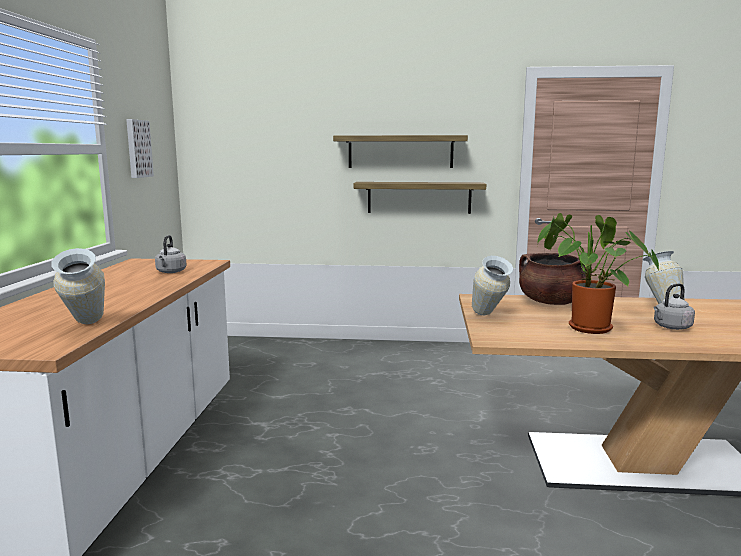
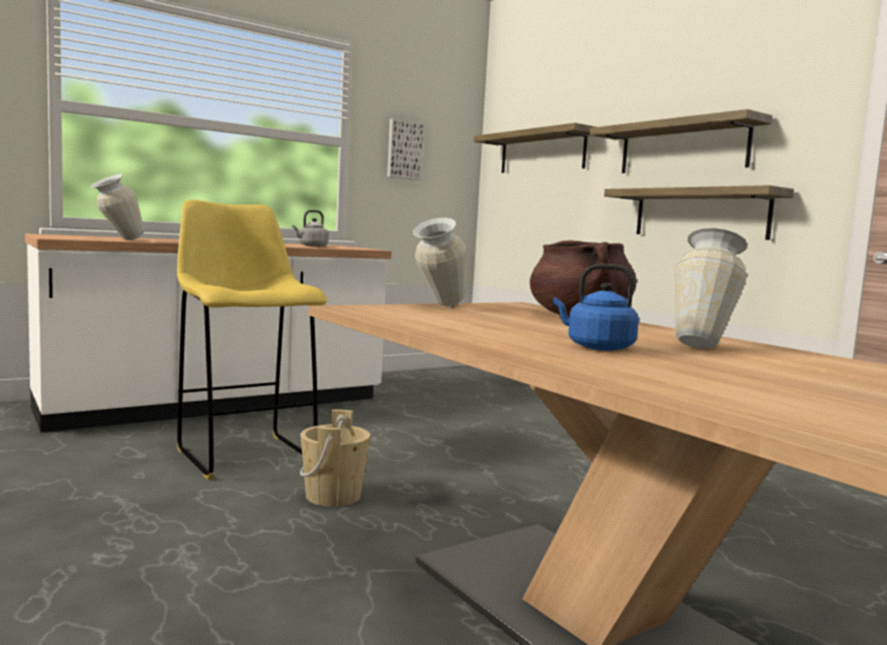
camera: 50 degrees right, 5 degrees down
potted plant [538,213,659,334] -> none
grey kettle [654,283,695,330] -> blue kettle [553,264,639,351]
none -> yellow stool [177,200,328,480]
none -> beige bucket [300,409,370,507]
none -> shelf [474,123,595,173]

